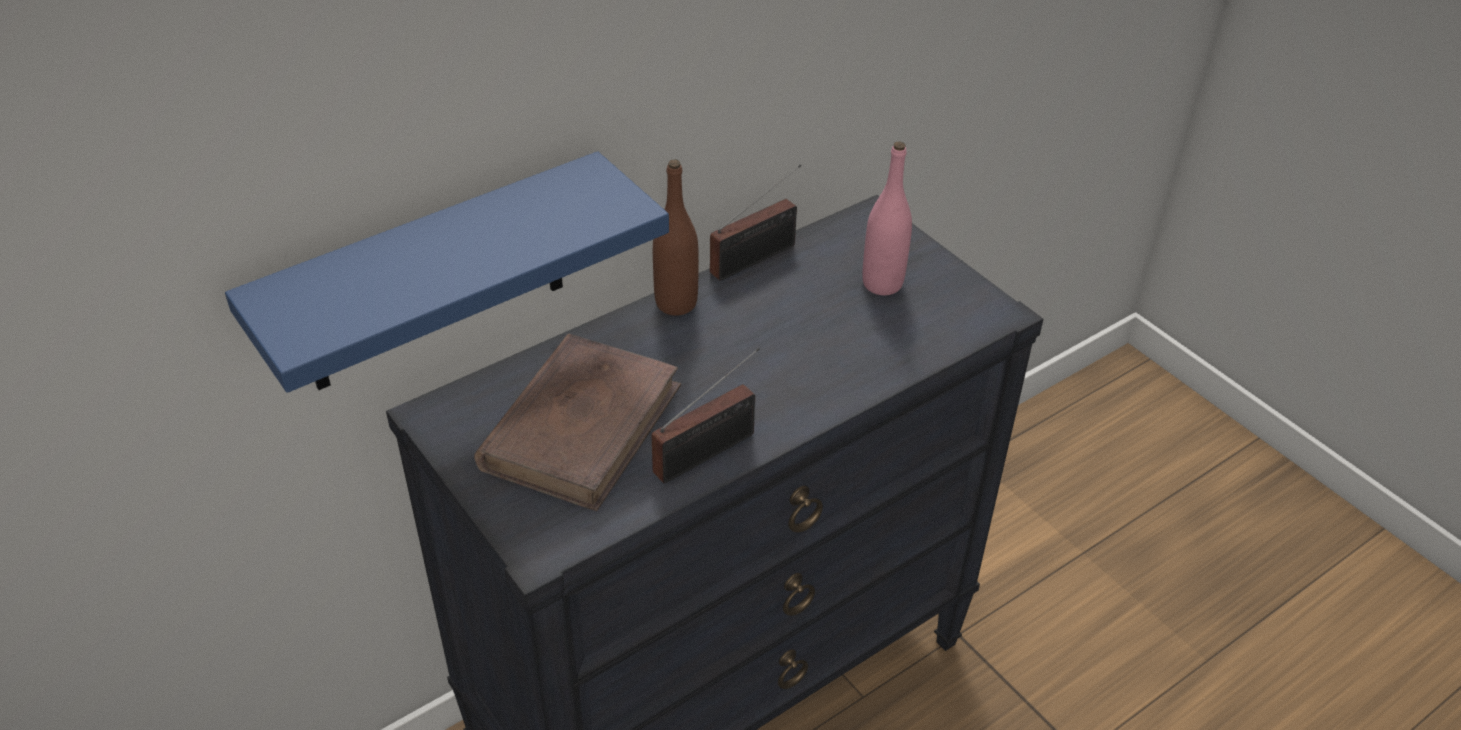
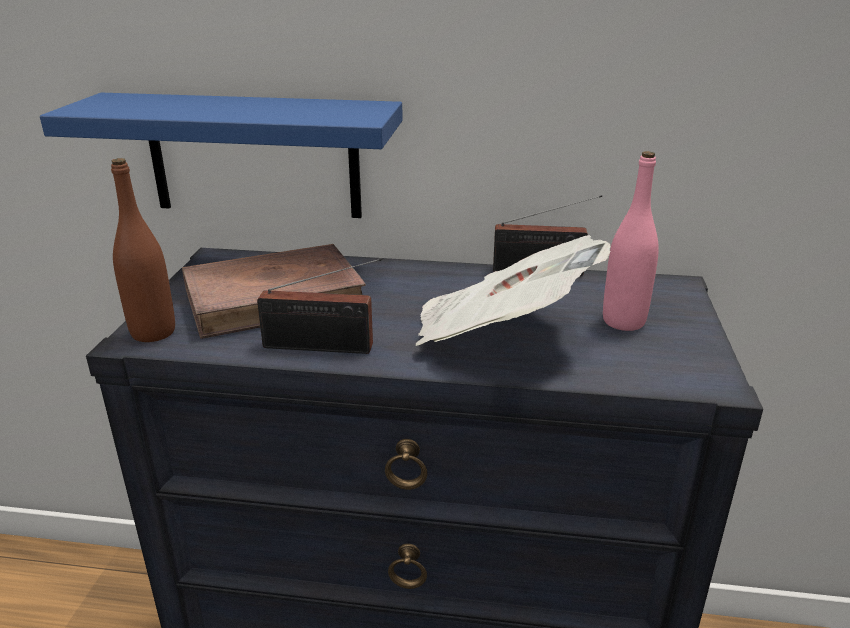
camera: 45 degrees right, 15 degrees down
brown bottle [653,160,699,316] -> brown bottle moved to [111,158,175,342]
none -> newspaper [415,235,611,346]

